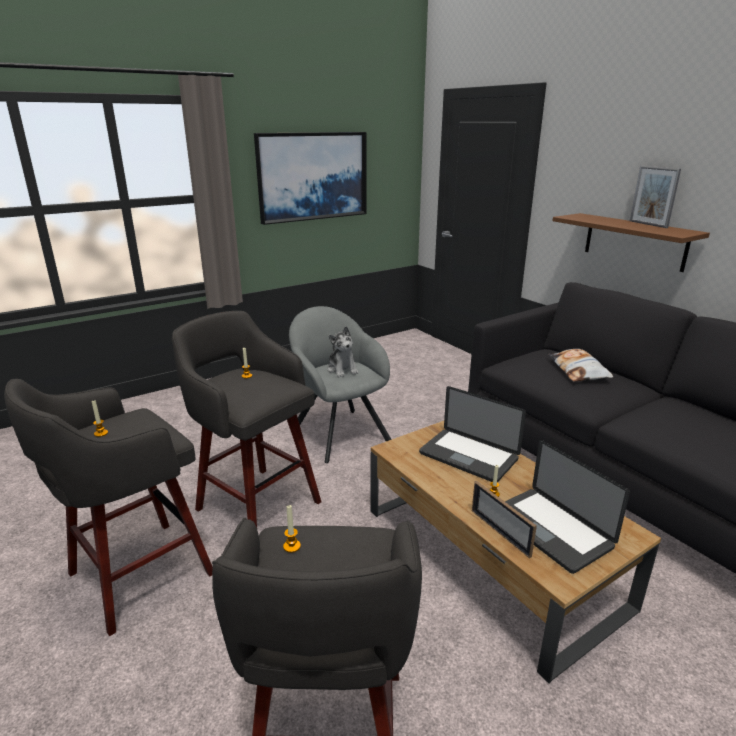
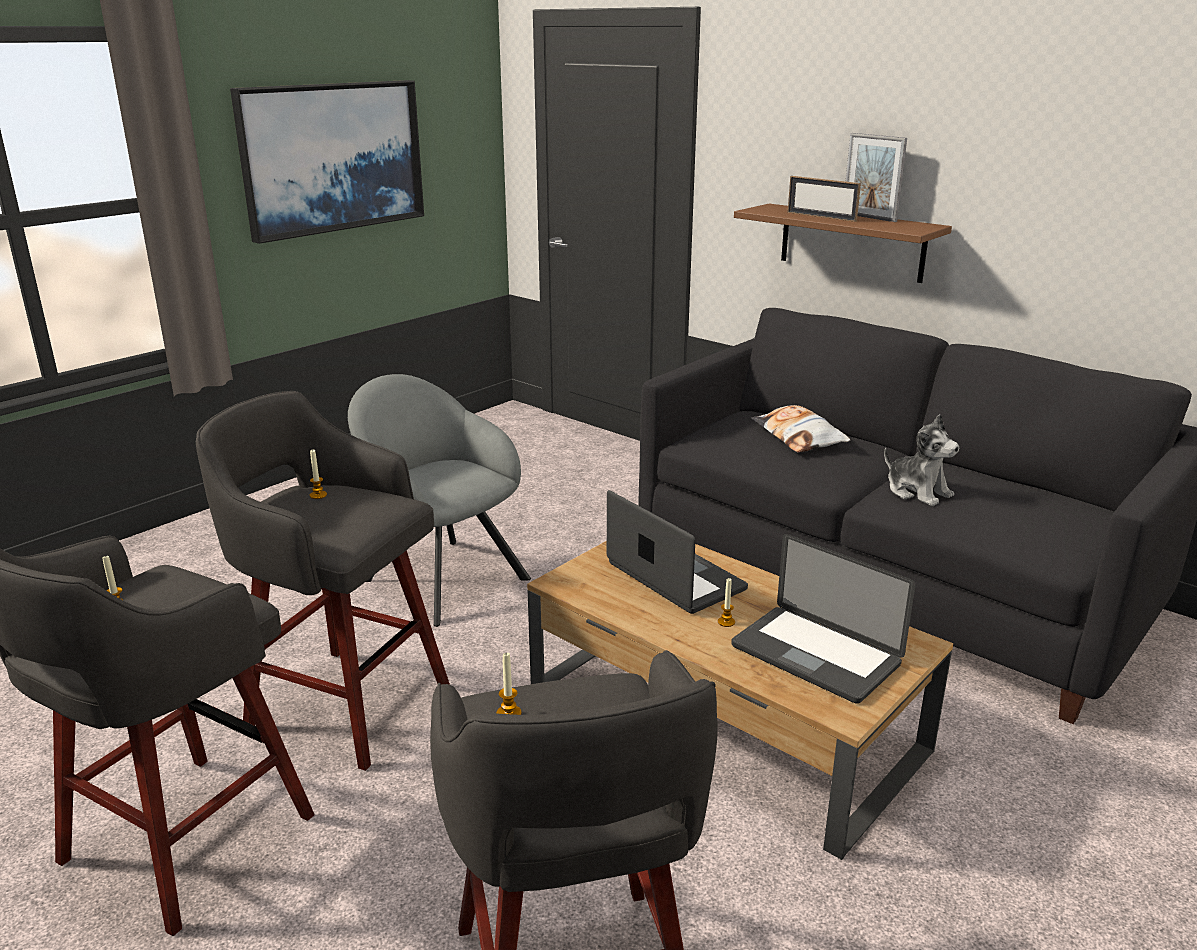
camera: 15 degrees left, 0 degrees up
plush toy [327,326,359,378] -> plush toy moved to [884,414,959,506]
laptop [419,386,526,482] -> laptop turned 150 degrees counterclockwise [607,490,748,614]
picture frame [472,481,537,558] -> picture frame moved to [788,176,861,222]

